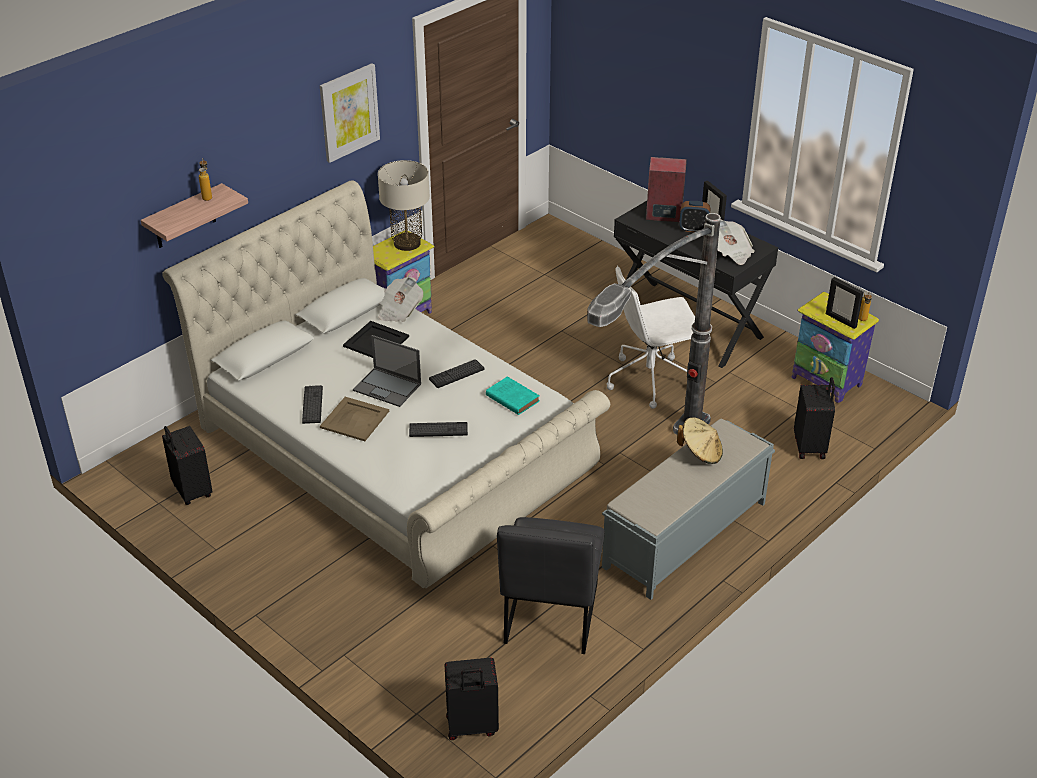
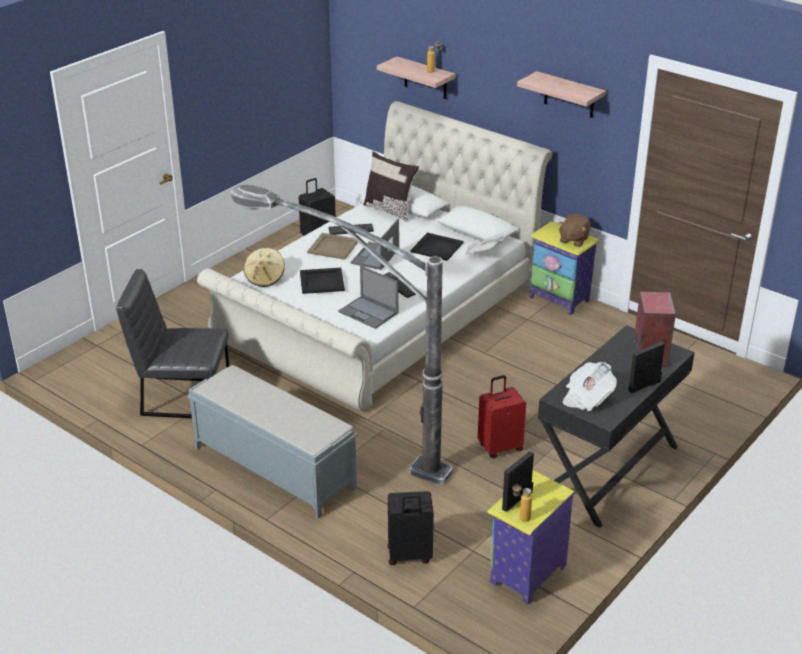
camera: 85 degrees right, 5 degrees down
picture [320,63,380,163] -> shelf [517,71,606,118]
table lamp [378,160,430,251] -> brown plush toy [559,214,591,247]
keyboard [409,422,468,437] -> black tray [300,268,345,294]
black suitcase [445,658,499,740] -> none
turquoise book [486,376,540,415] -> laptop [338,266,398,329]
white office chair [607,265,710,409] -> red suitcase [478,375,526,458]
beige hat [677,417,723,464] -> beige hat moved to [243,247,285,287]
alarm clock [679,201,710,232] -> none
none -> pillow [363,151,419,222]

